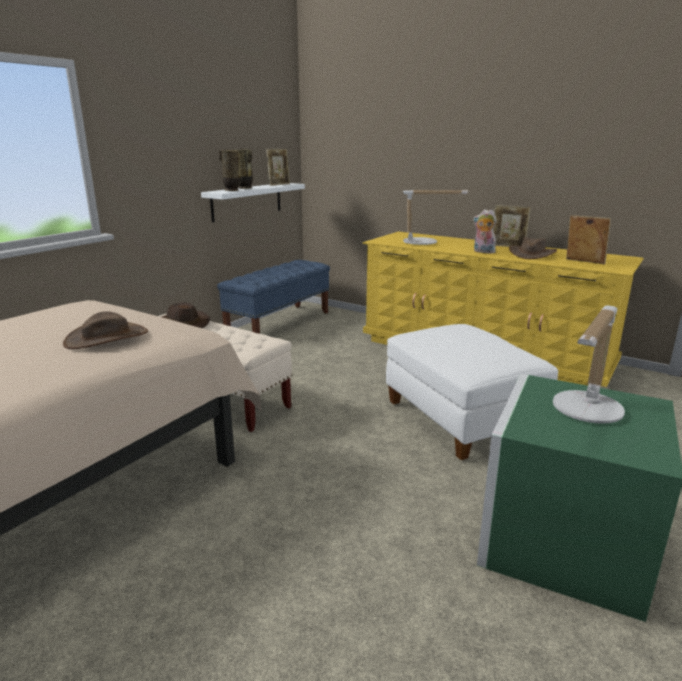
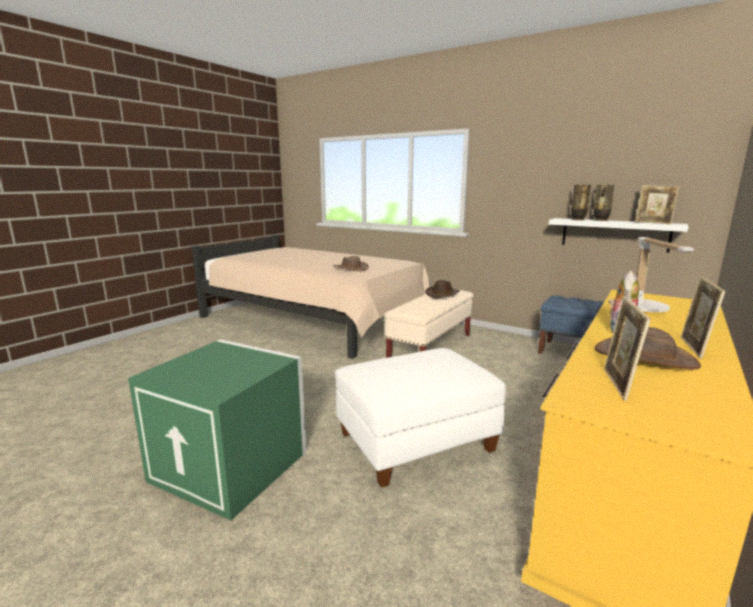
camera: 90 degrees right, 5 degrees down
table lamp [553,305,625,424] -> none
picture frame [566,215,611,264] -> picture frame turned 150 degrees clockwise [604,297,651,401]

